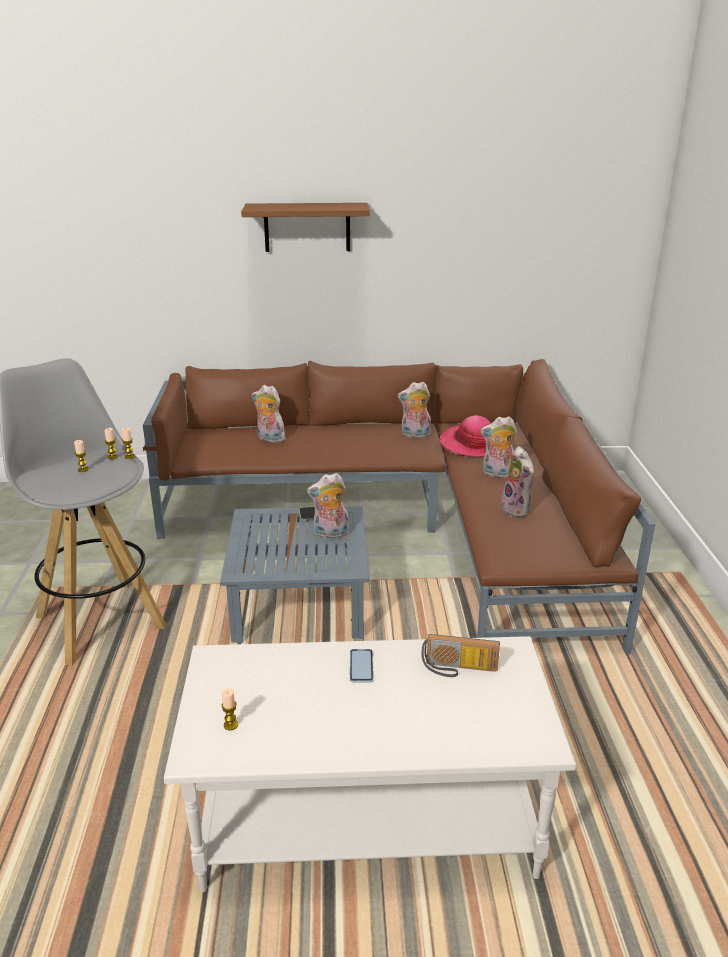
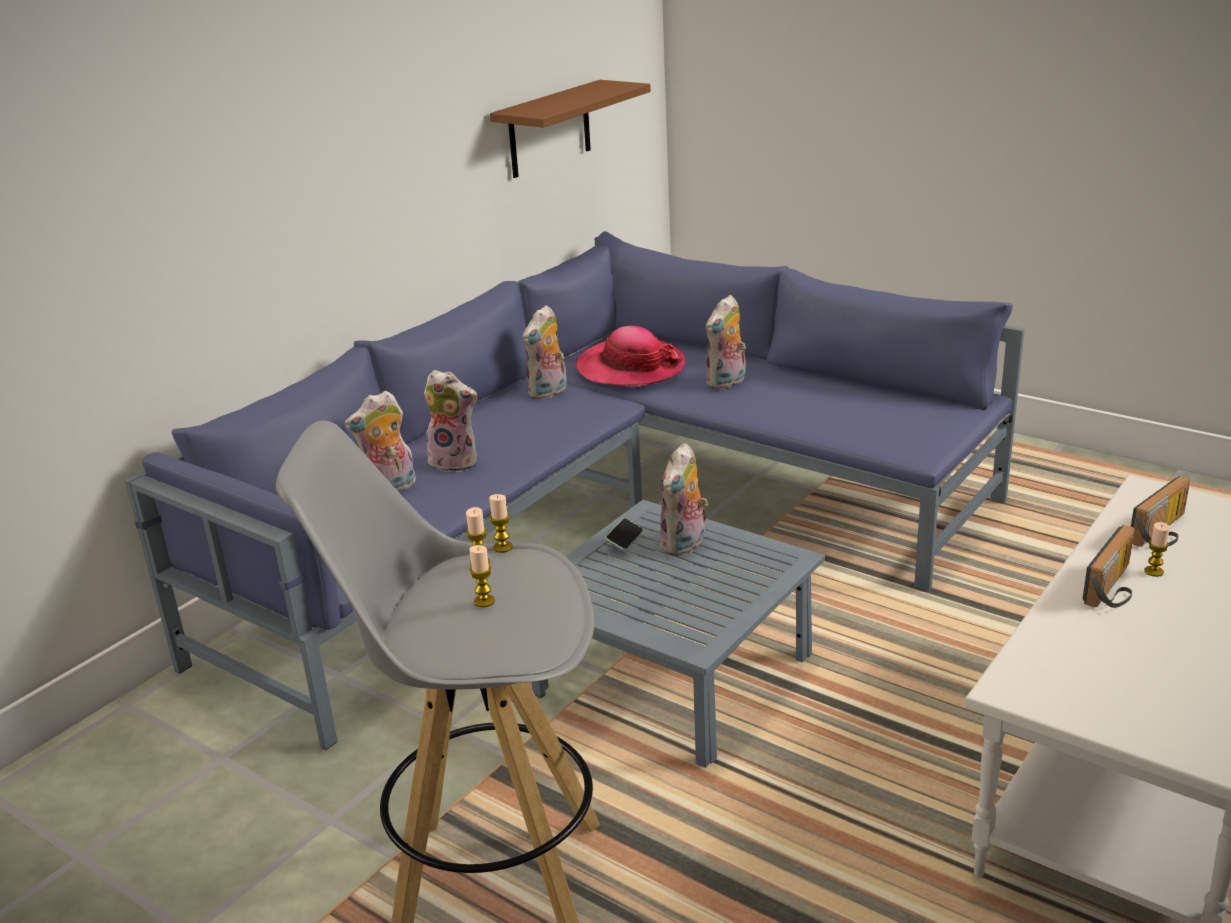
camera: 50 degrees left, 0 degrees up
brown sofa [143,359,655,654] -> blue sofa [124,231,1025,768]
candle [221,688,238,730] -> candle moved to [1144,522,1170,577]
brown shelf [241,203,370,252] -> brown shelf moved to [490,80,651,178]
phone [350,649,374,682] -> radio [1082,525,1135,608]
plush toy [501,446,534,518] -> plush toy moved to [424,370,478,472]

